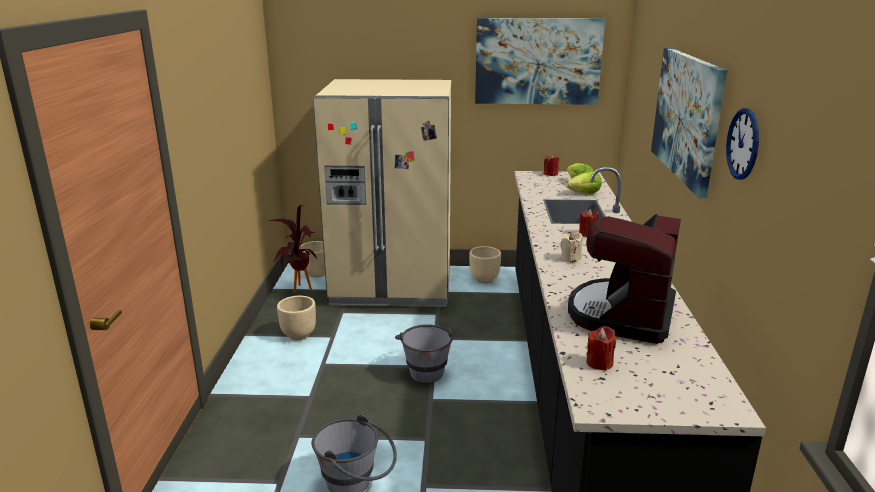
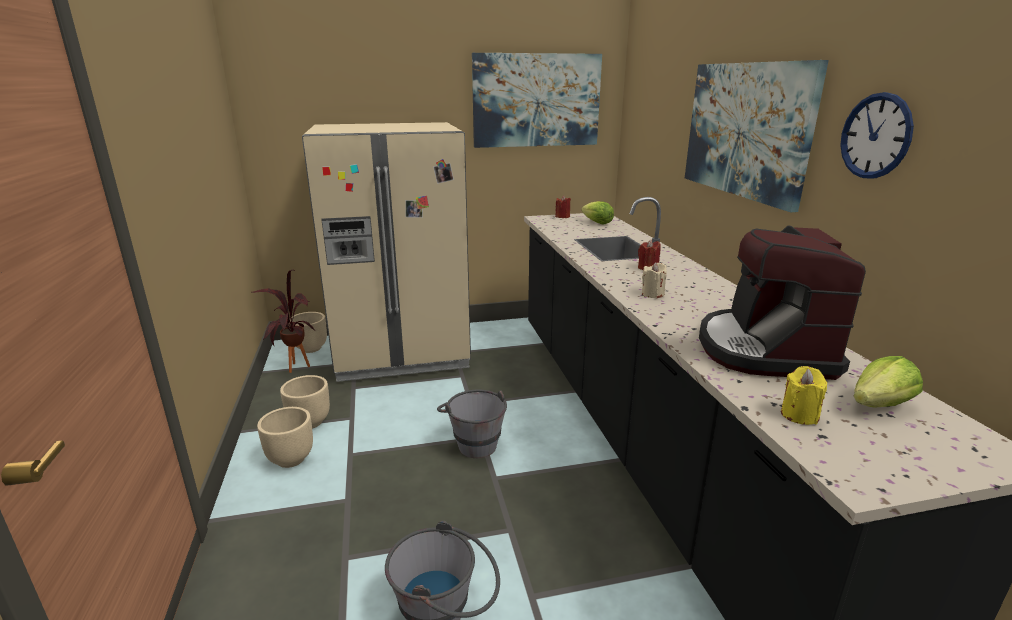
camera: 15 degrees left, 0 degrees up
beige planter [469,246,501,284] -> beige planter moved to [257,407,313,468]
lettuce [566,171,602,193] -> lettuce moved to [854,356,923,408]
red candle [586,326,616,371] -> yellow candle [781,366,827,425]

